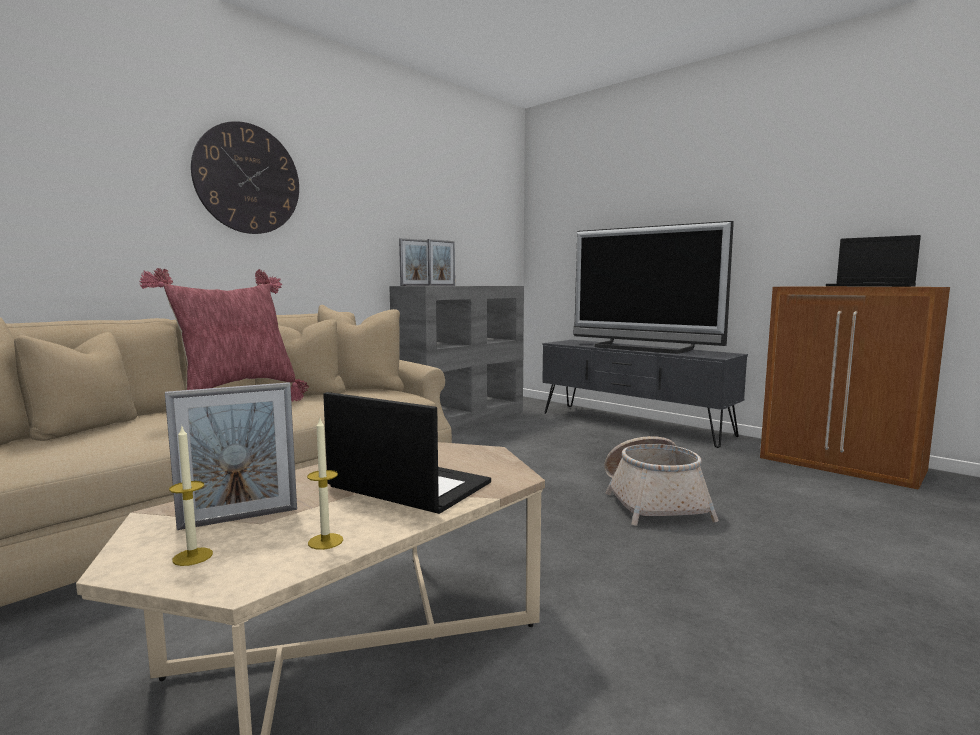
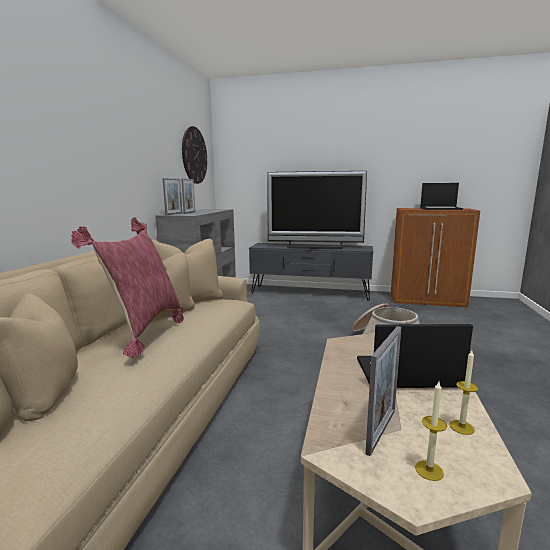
camera: 30 degrees left, 5 degrees up
wall clock [191,121,299,234] -> wall clock moved to [182,126,207,184]

